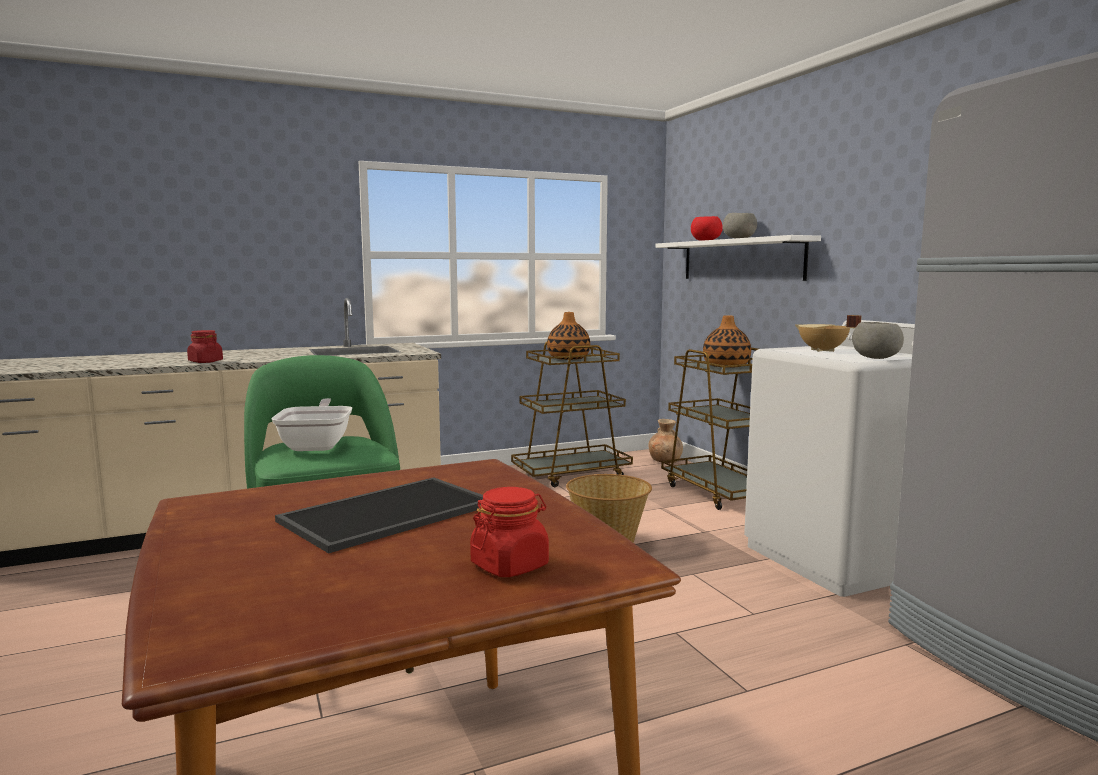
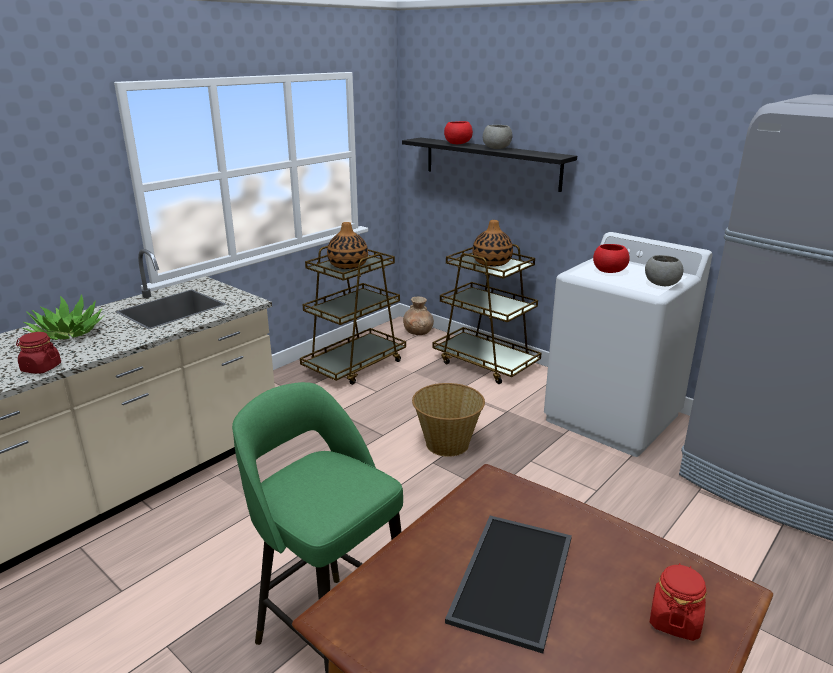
camera: 25 degrees left, 15 degrees up
frying pan [272,398,352,451] -> none
white shelf [656,235,821,281] -> black shelf [402,138,577,192]
beige cooking pot [795,315,862,352] -> red bowl [593,244,630,273]
none -> potted plant [23,294,105,340]

